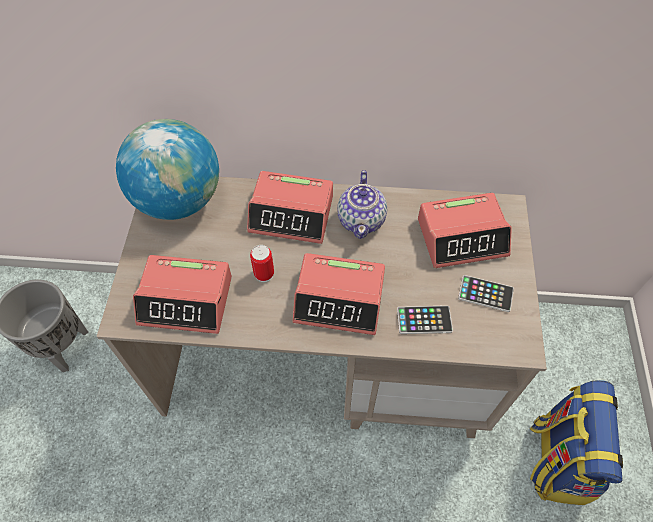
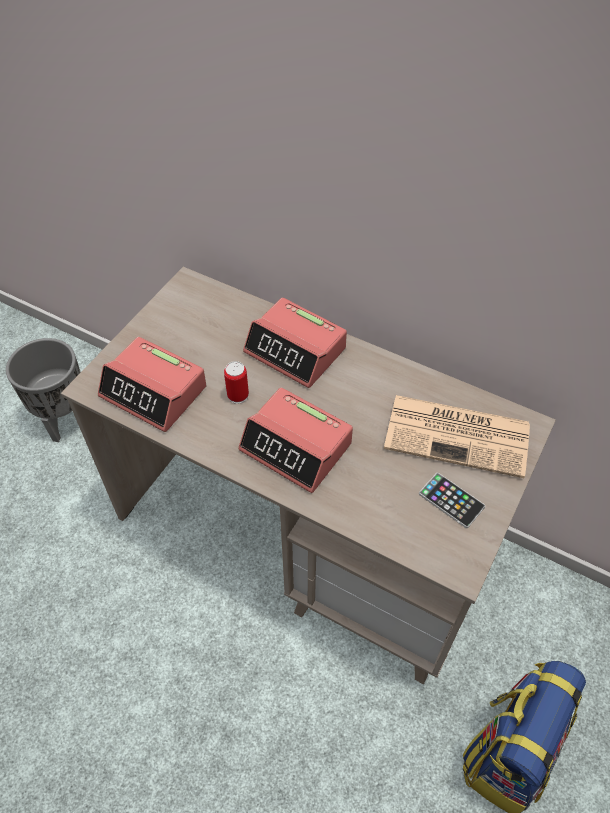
camera: 25 degrees right, 5 degrees down
globe [116,119,219,220] -> none
teapot [337,170,387,239] -> none
phone [397,306,453,334] -> none
alarm clock [418,193,512,268] -> newspaper [384,395,530,478]

